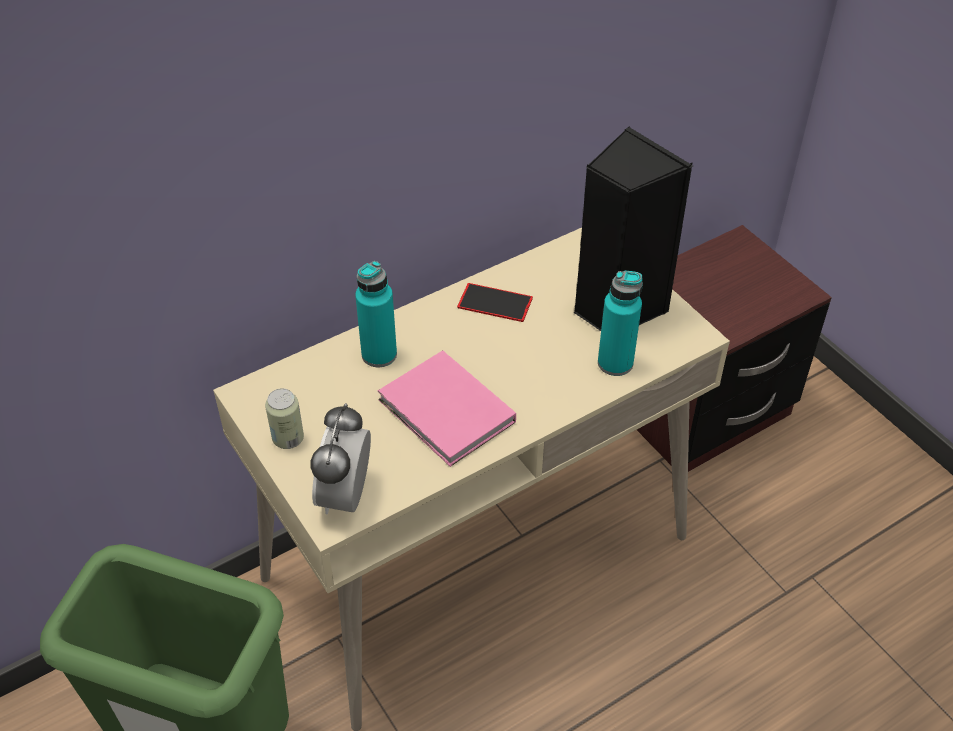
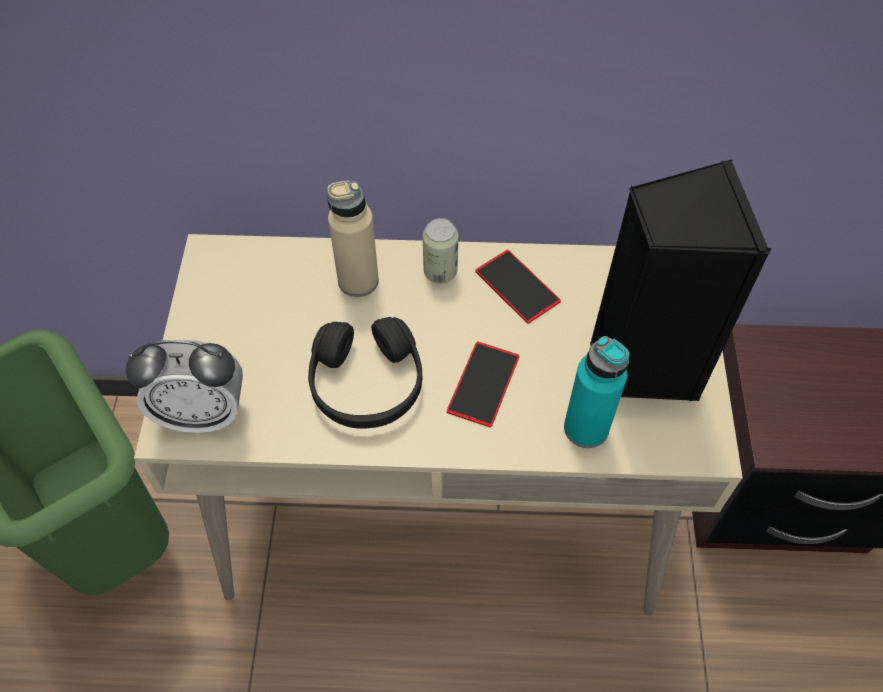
camera: 35 degrees right, 10 degrees up
can [265,388,304,449] -> can moved to [423,218,458,284]
alarm clock [311,403,371,514] -> alarm clock turned 135 degrees counterclockwise [126,340,243,433]
turquoise bottle [355,261,397,367] -> beige bottle [327,181,379,297]
pink book [378,350,516,467] -> black headphones [308,317,423,429]
none -> phone [447,341,519,427]

